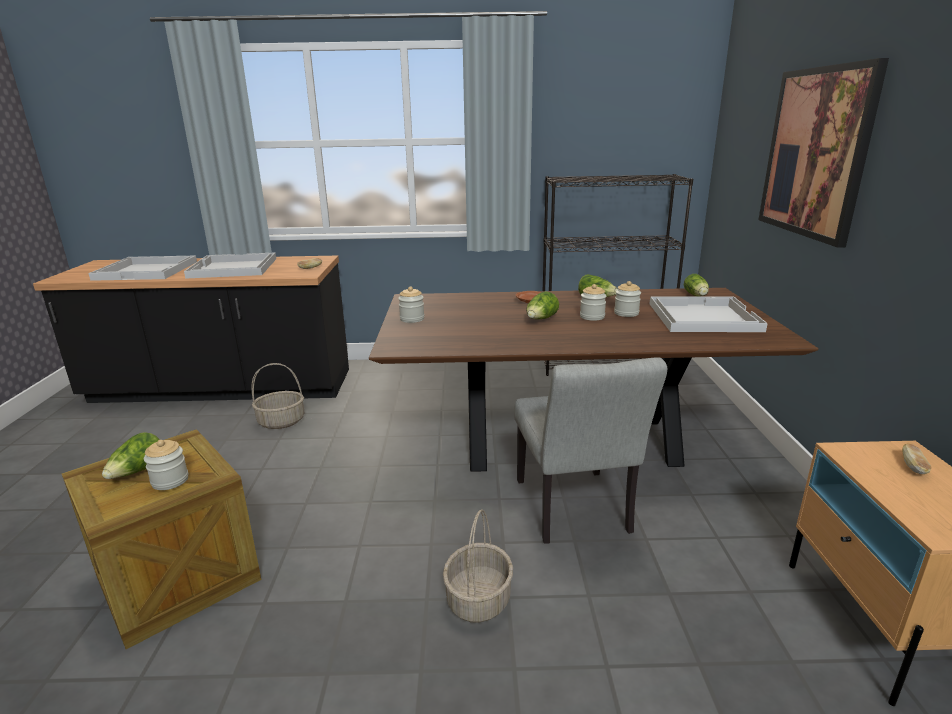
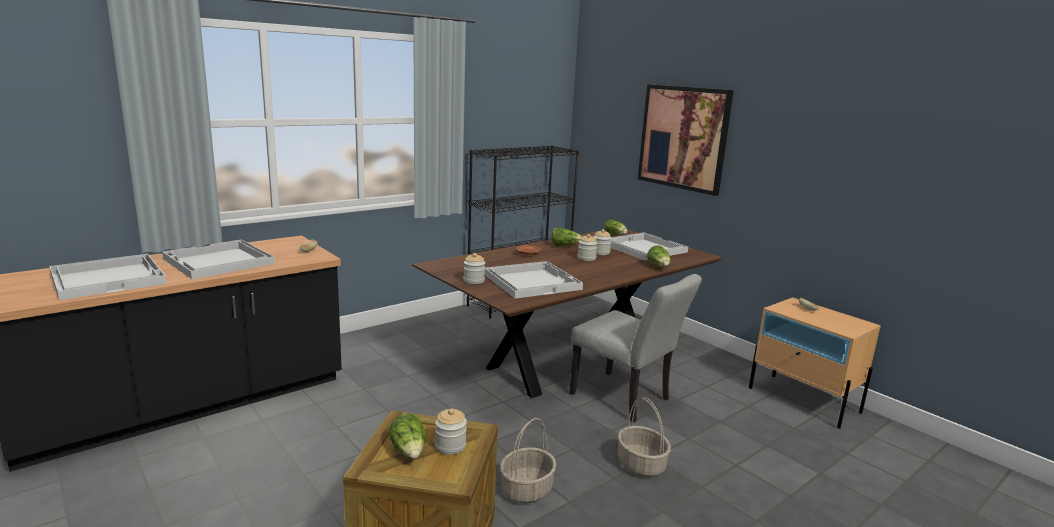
camera: 40 degrees left, 5 degrees down
basket [252,363,304,429] -> basket moved to [500,418,556,503]
lettuce [526,291,559,319] -> lettuce moved to [647,245,671,267]
none -> white tray [485,261,583,299]

